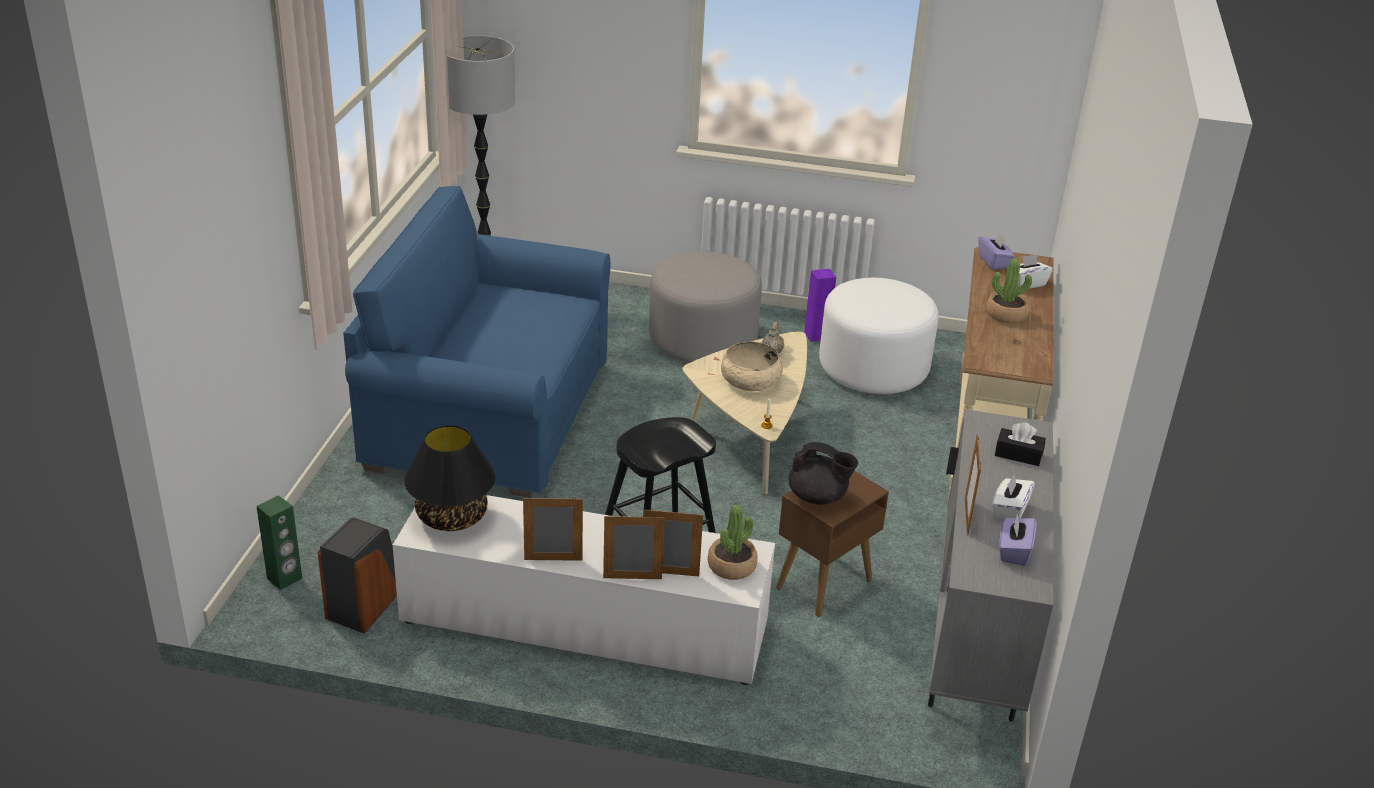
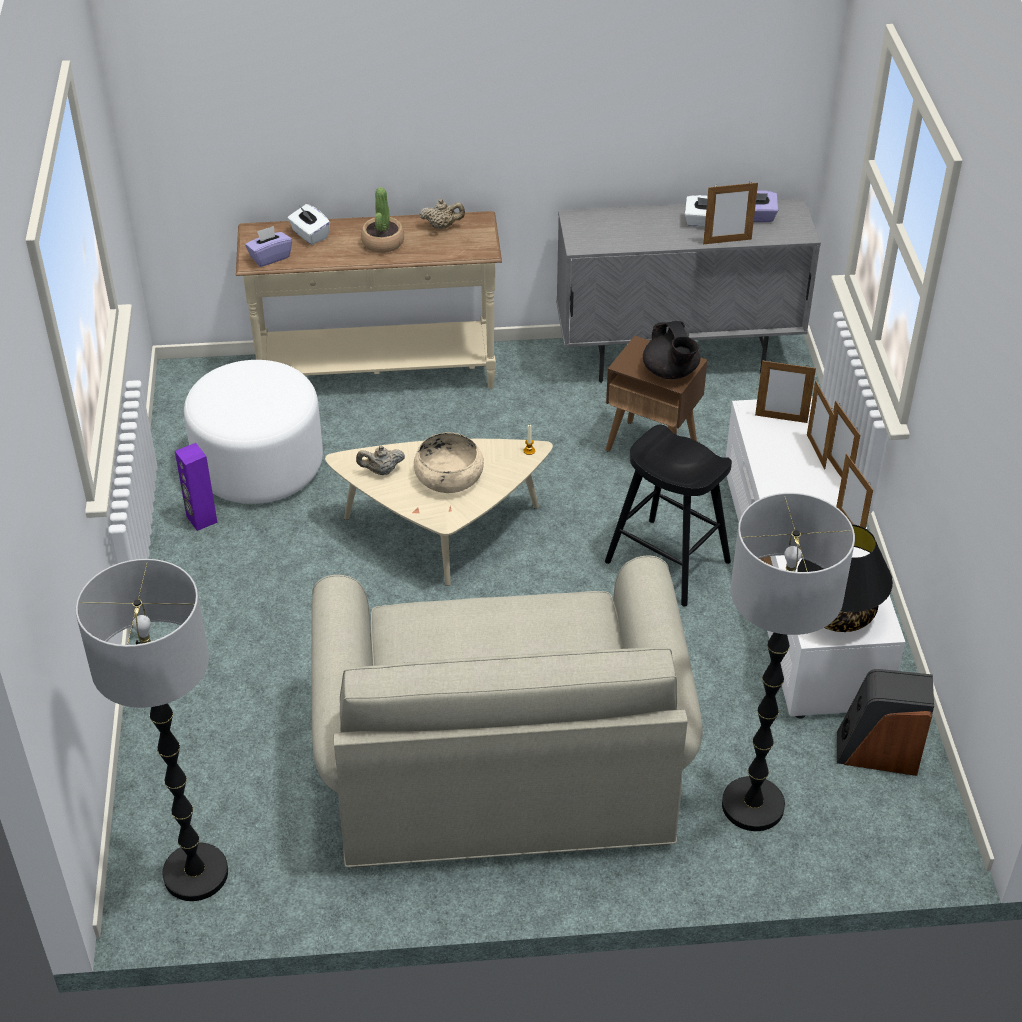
camera: 105 degrees left, 10 degrees up
green speaker [256,495,302,590] -> none
blue sofa [343,186,610,498] -> beige sofa [311,555,703,868]
grey ottoman [649,251,762,363] -> none
potted plant [708,505,758,580] -> picture frame [755,360,816,423]
black teapot [789,442,858,505] -> black teapot turned 150 degrees clockwise [643,321,700,379]
black tissue box [995,422,1046,466] -> none
none -> beige teapot [419,199,465,229]
none -> floor lamp [722,493,855,831]

